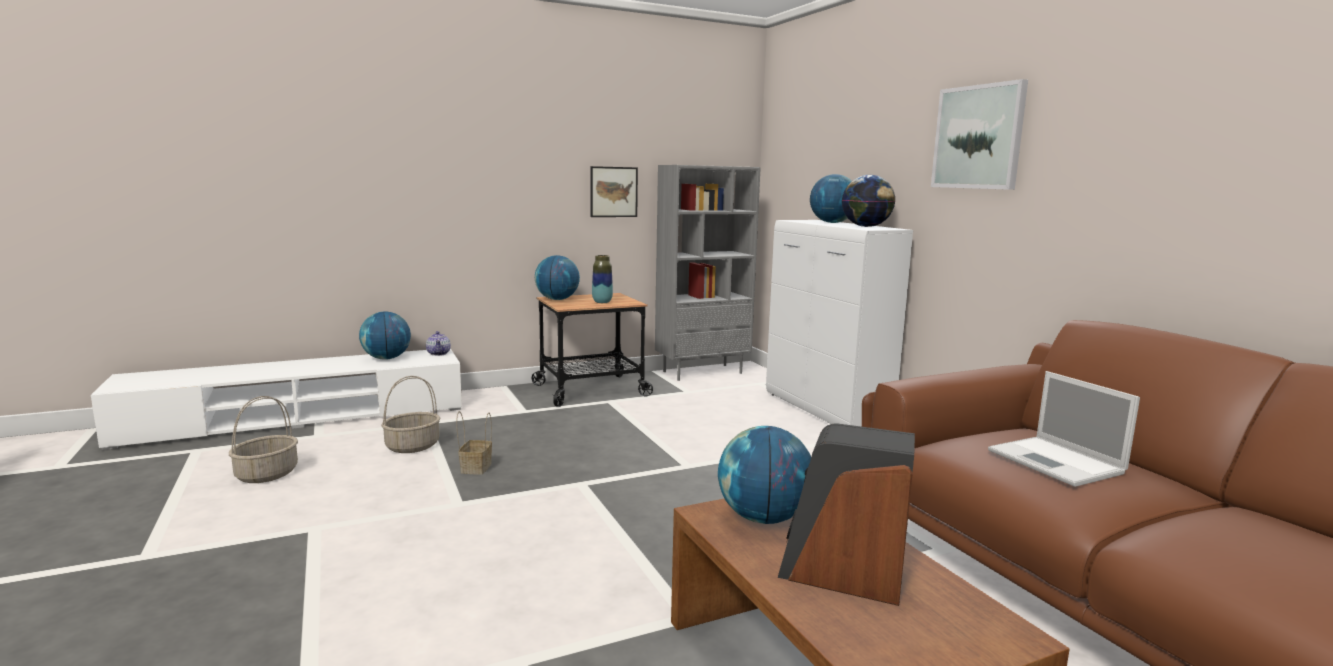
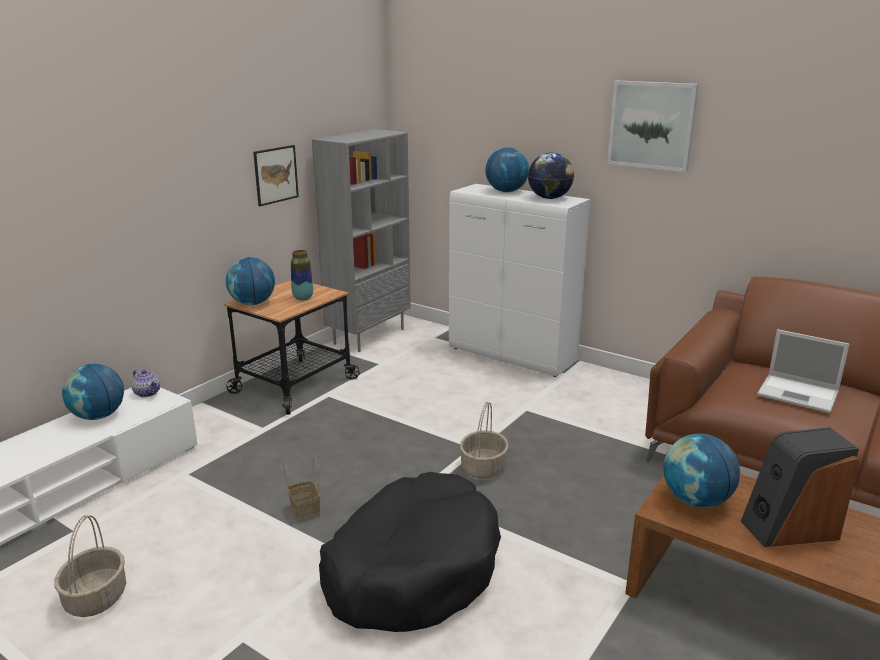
camera: 30 degrees left, 10 degrees up
basket [381,376,440,453] -> basket moved to [460,402,509,479]
none -> black dog bed [319,472,501,632]

